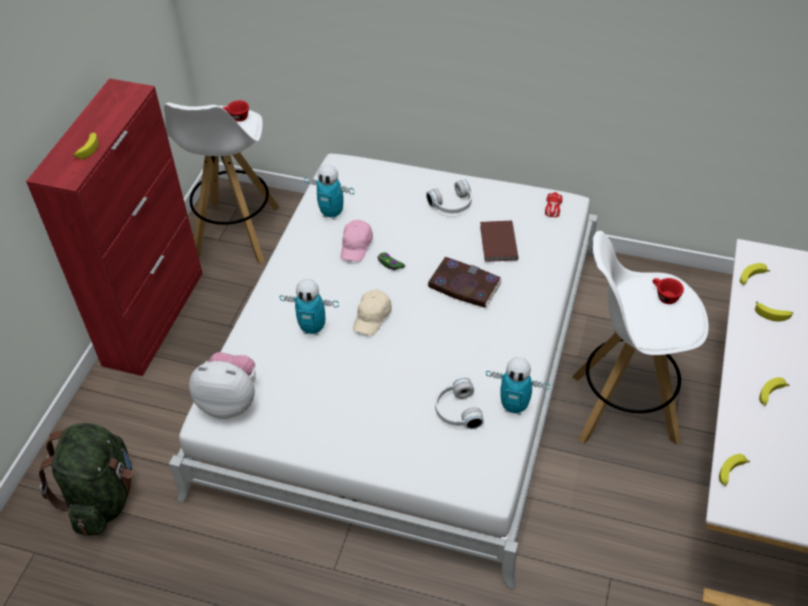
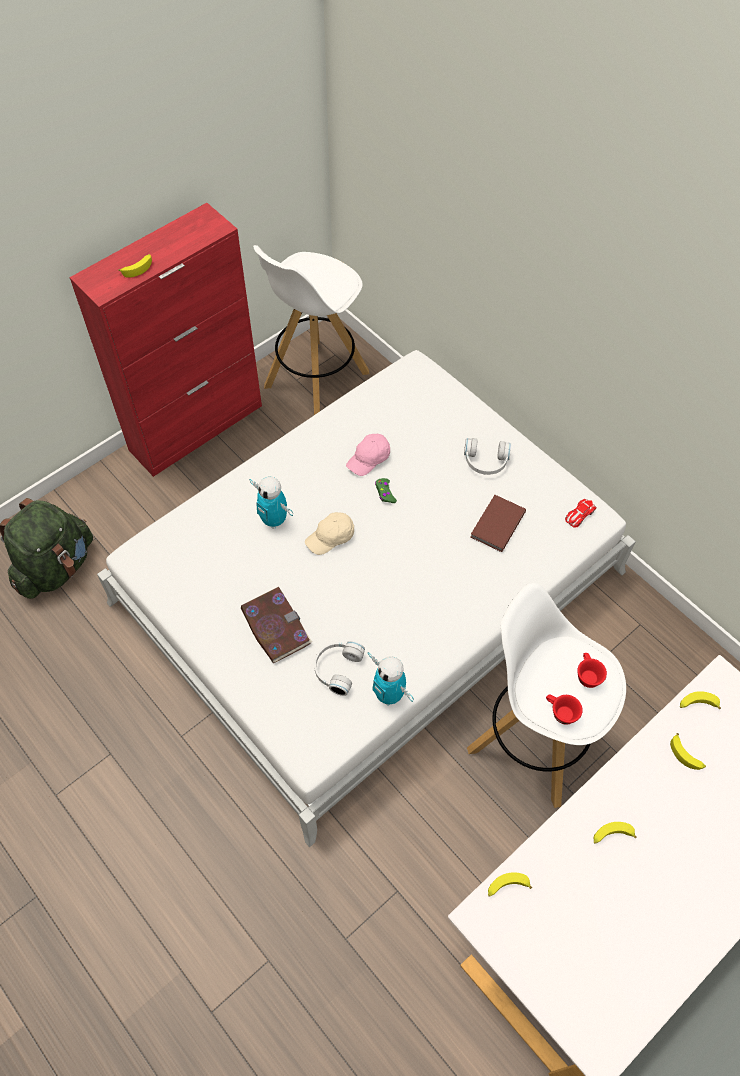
camera: 30 degrees right, 10 degrees up
plush toy [189,352,256,419] -> none
red cup [223,100,249,122] -> red cup moved to [546,695,583,725]
toy robot [304,165,354,220] -> none
book [428,257,502,308] -> book moved to [241,587,312,663]

